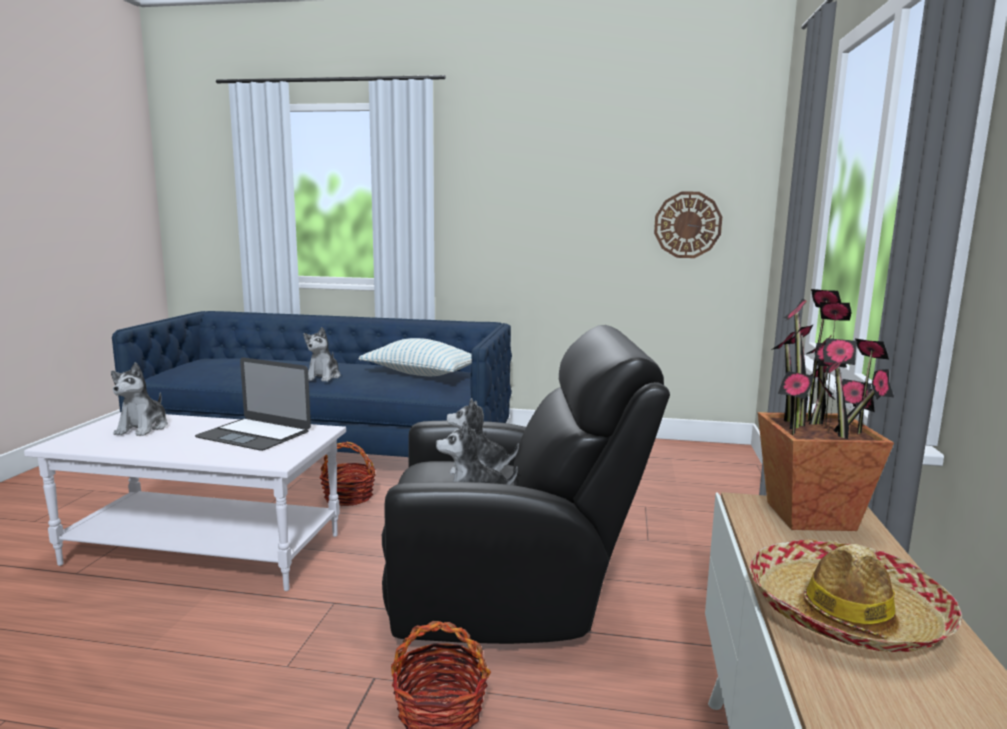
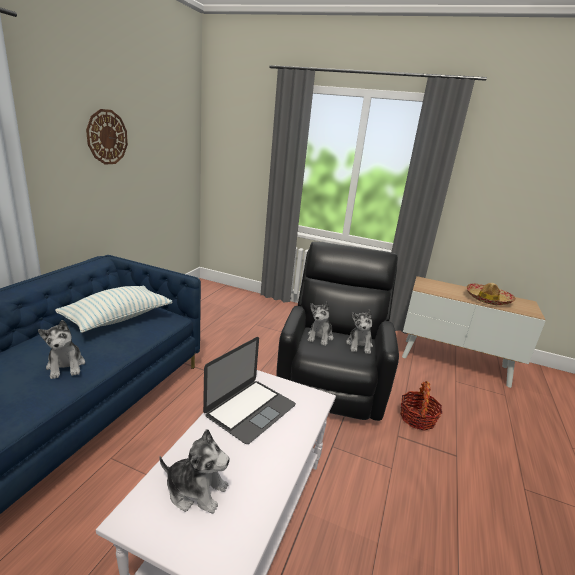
camera: 80 degrees left, 10 degrees up
plush toy [303,327,341,382] -> plush toy turned 45 degrees clockwise [38,320,85,379]
basket [320,442,375,506] -> none
wall clock [654,192,722,258] -> wall clock moved to [86,109,128,165]
potted plant [758,289,894,531] -> none

